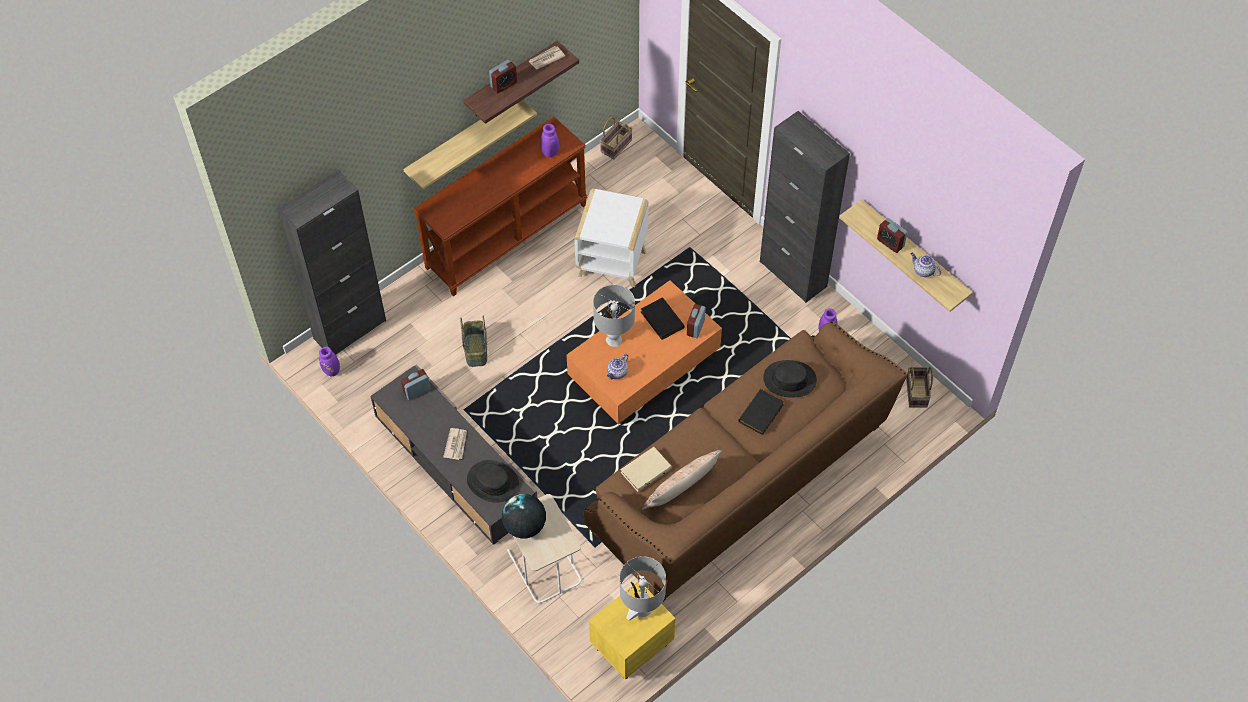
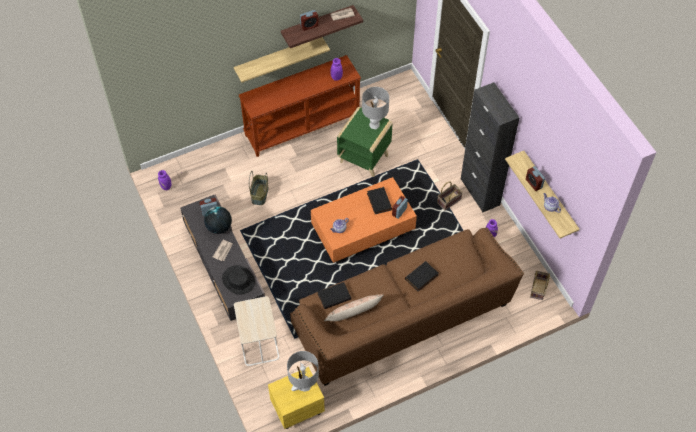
camera: 15 degrees right, 0 degrees up
black cabinet [277,170,386,355] -> none
globe [502,494,546,539] -> globe moved to [204,206,232,234]
white side table [574,189,648,287] -> green side table [337,107,392,177]
grey table lamp [593,285,635,347] -> grey table lamp moved to [362,87,389,129]
basket [600,117,632,159] -> basket moved to [437,182,463,210]
beige book [620,447,672,492] -> black book [318,282,351,309]
black hat [763,360,817,398] -> none

